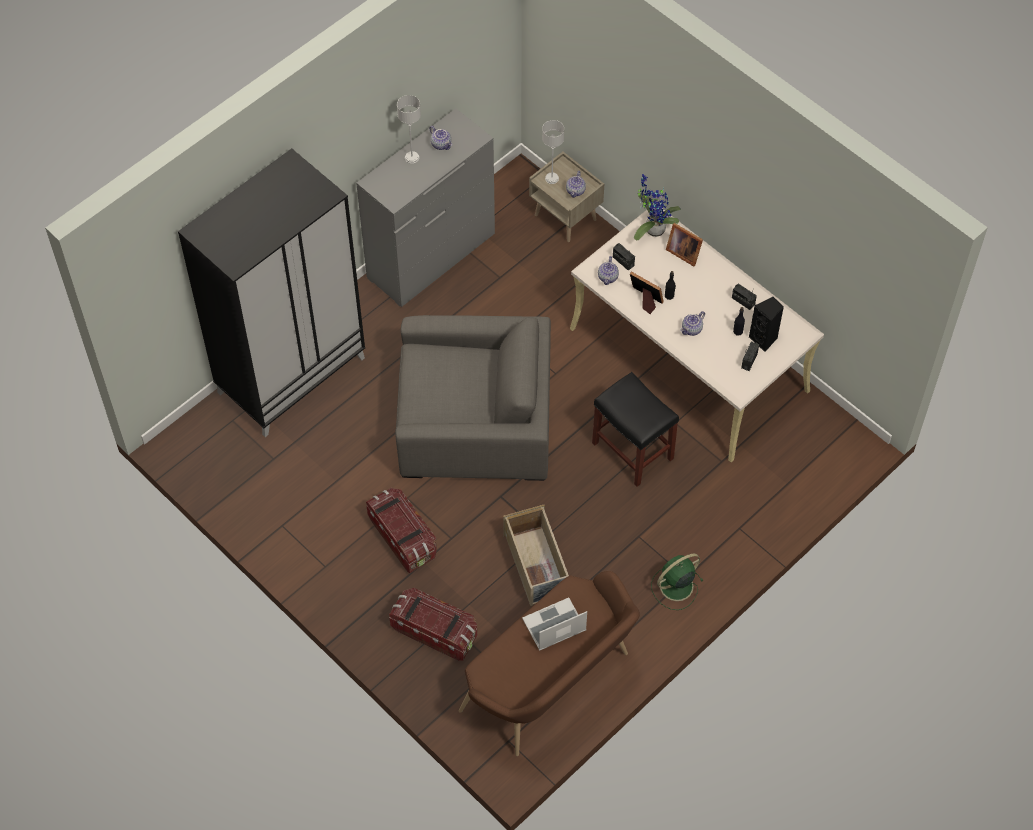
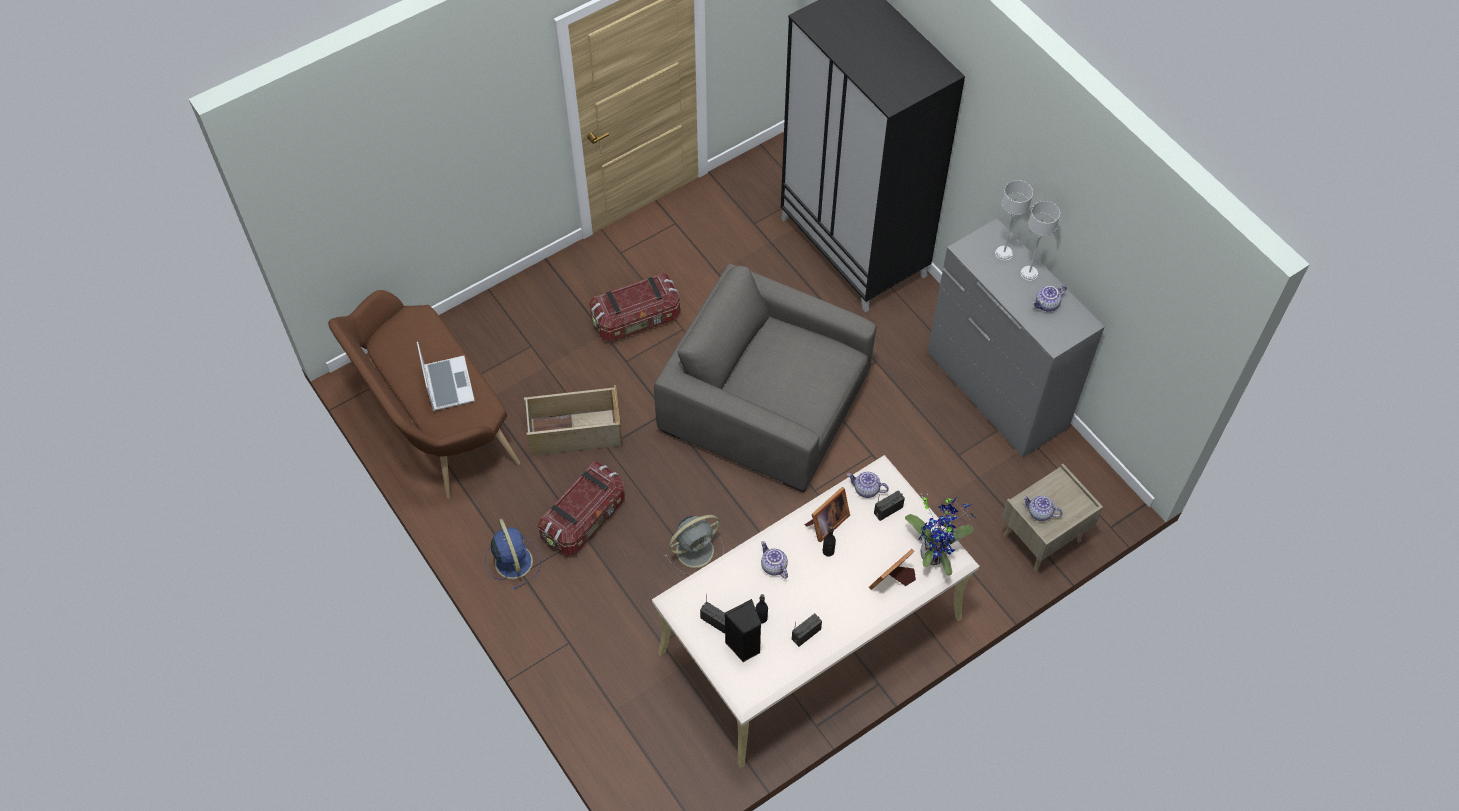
camera: 100 degrees right, 0 degrees up
storage box [389,588,477,661] -> storage box moved to [538,461,625,556]
grey armchair [395,315,551,481] -> grey armchair turned 105 degrees clockwise [654,264,876,492]
grey table lamp [542,120,564,184] -> grey table lamp moved to [995,180,1033,261]
black stool [592,372,679,487] -> grey fan [664,515,724,575]
green fan [651,554,703,610] -> blue fan [484,519,541,590]

